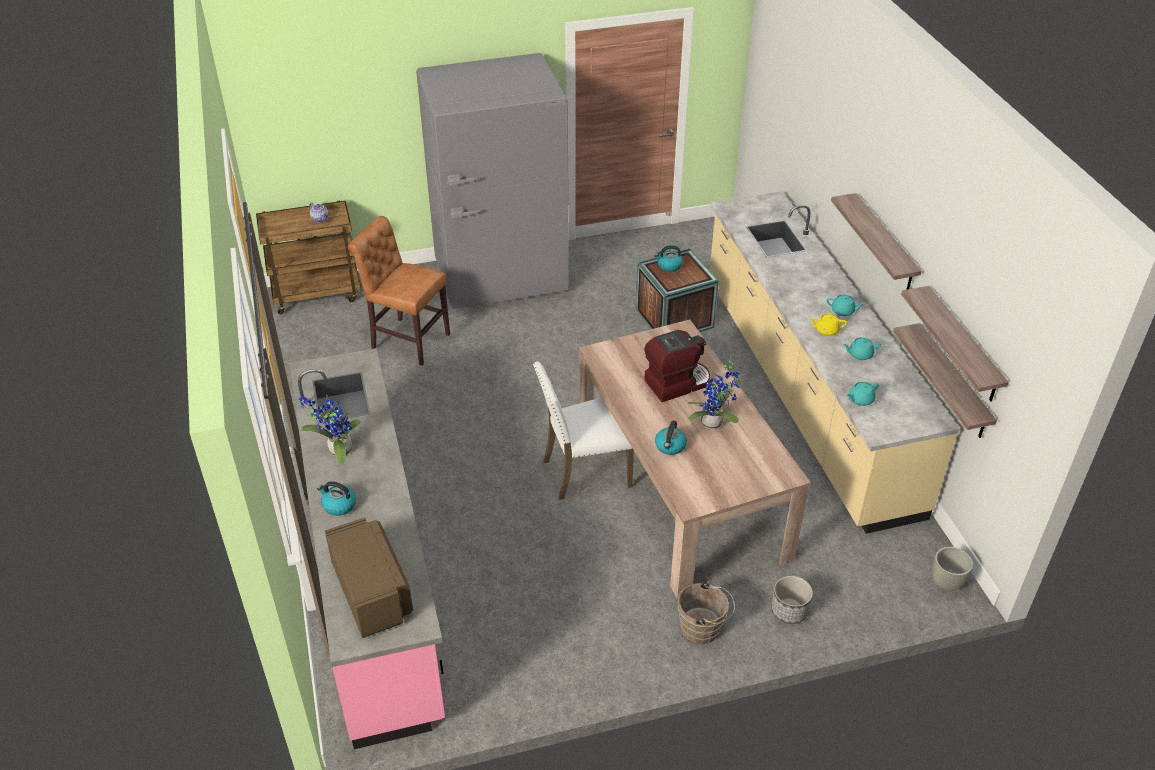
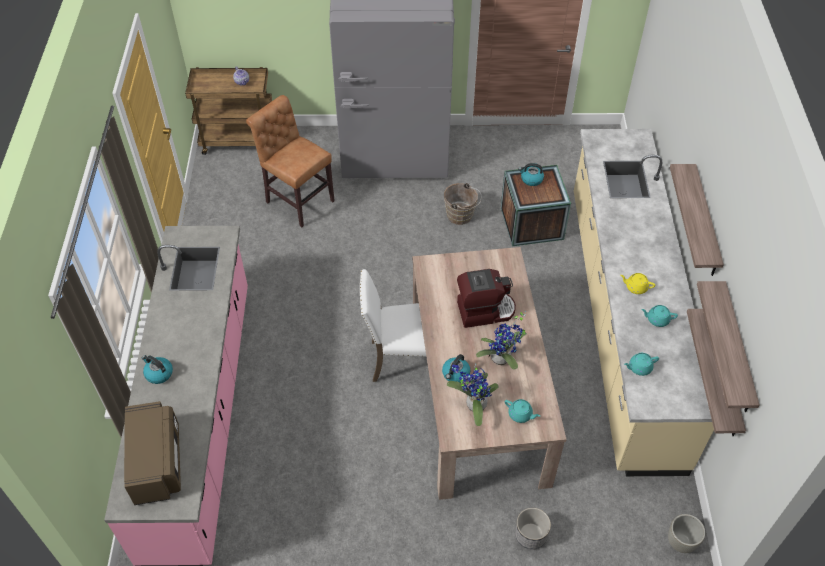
camera: 15 degrees right, 10 degrees up
potted plant [299,395,360,463] -> potted plant moved to [447,364,499,426]
brown bucket [678,582,735,645] -> brown bucket moved to [444,183,481,225]
turquoise teapot [826,294,865,316] -> turquoise teapot moved to [505,399,540,423]

